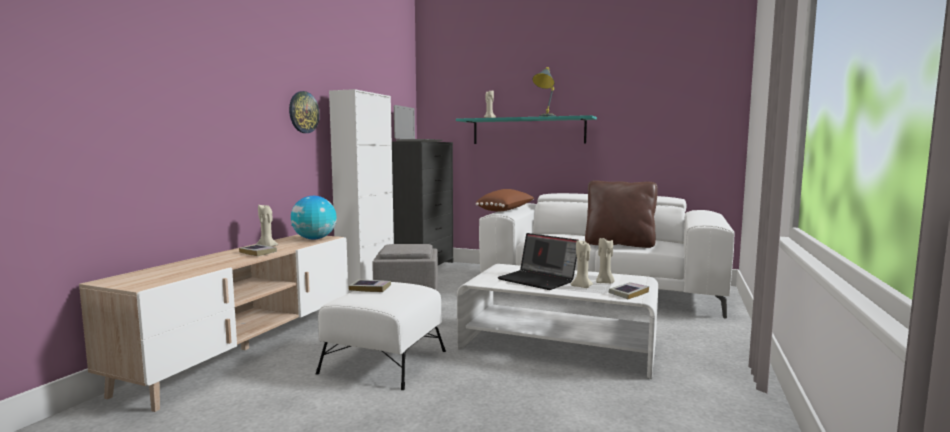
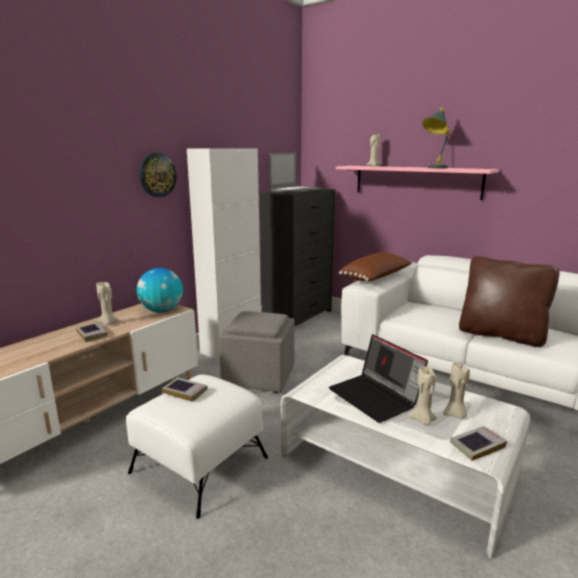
camera: 15 degrees right, 10 degrees up
turquoise shelf [456,115,597,144] -> pink shelf [336,166,499,200]

